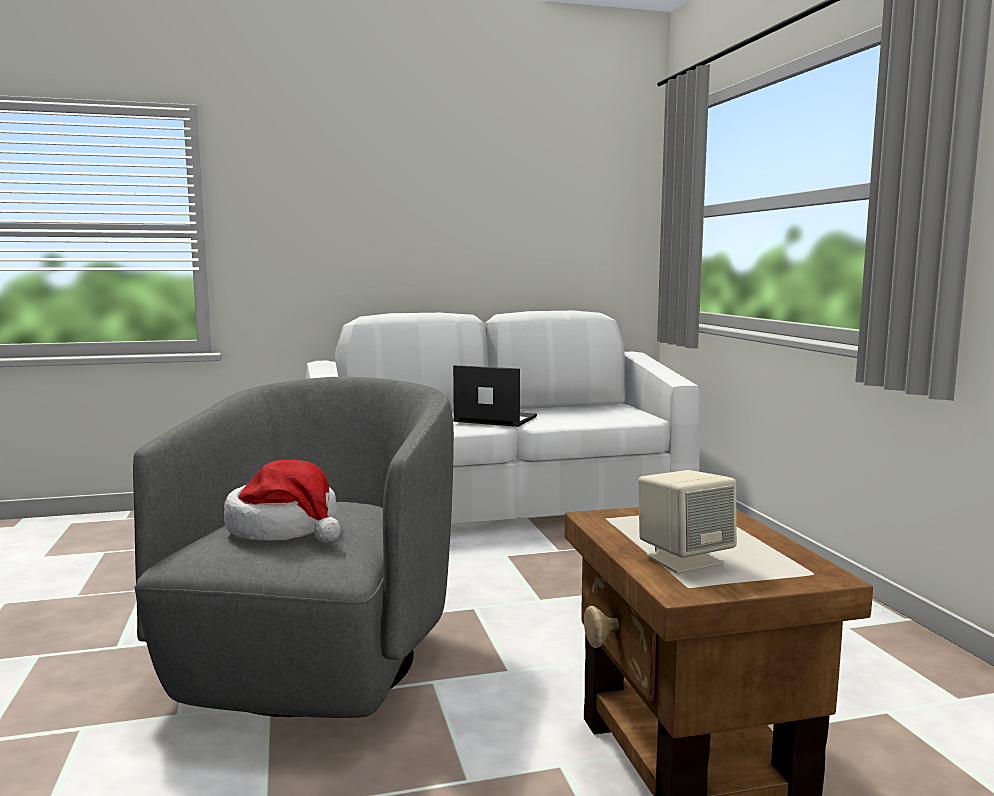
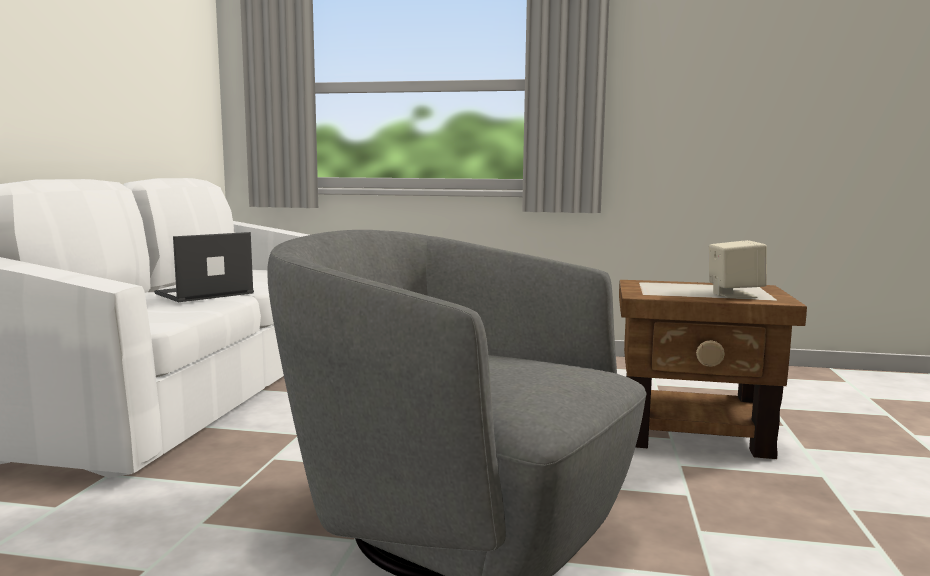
camera: 65 degrees left, 0 degrees up
hat [224,460,341,543] -> none

